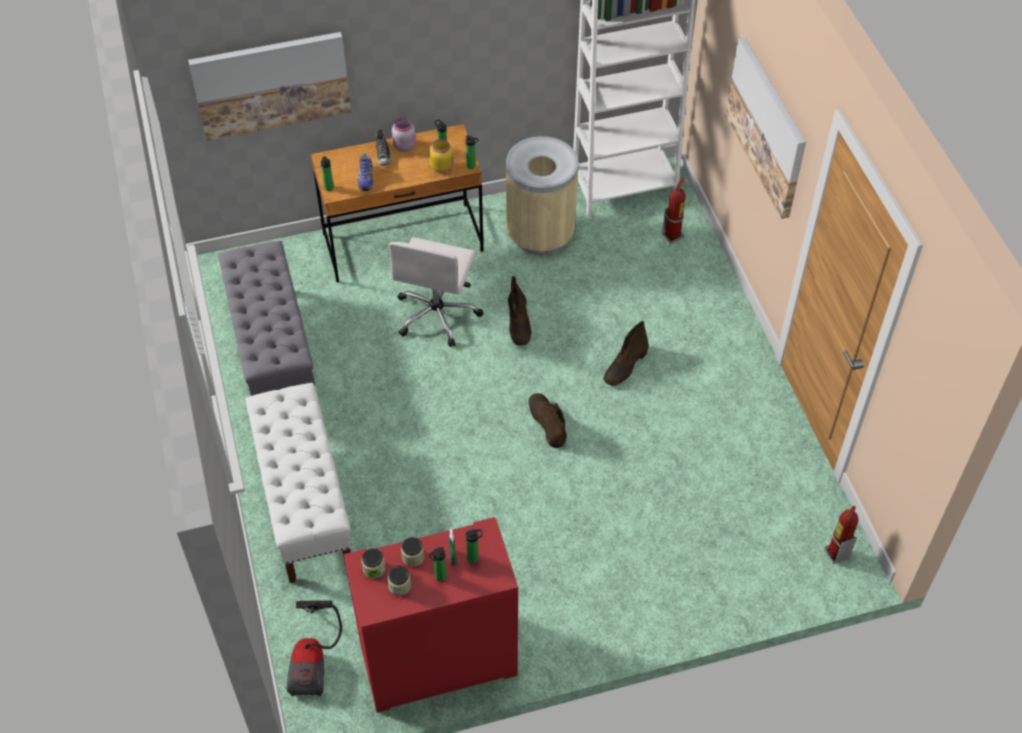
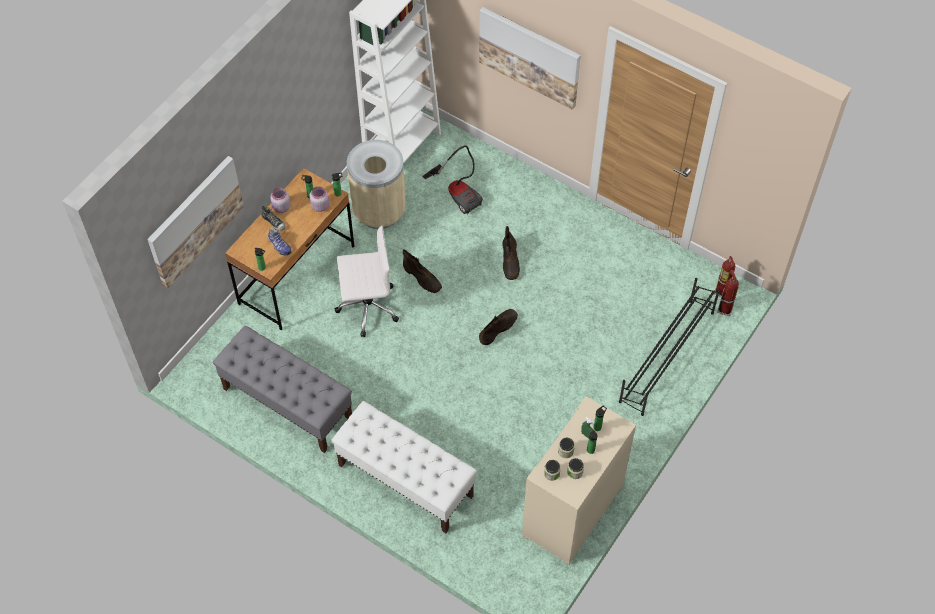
camera: 40 degrees left, 5 degrees up
vacuum cleaner [287,600,342,696] -> vacuum cleaner moved to [422,145,483,215]
red cabinet [344,517,518,713] -> beige cabinet [522,397,636,565]
white office chair [389,237,483,347] -> white office chair turned 75 degrees counterclockwise [335,226,399,337]
yellow jar [429,139,453,173] -> pink jar [310,186,329,212]
brown boot [529,393,567,448] -> brown boot turned 105 degrees clockwise [479,309,518,345]
fire extinguisher [662,178,686,243] -> fire extinguisher moved to [717,270,739,316]
none -> black shoe rack [619,278,720,416]

